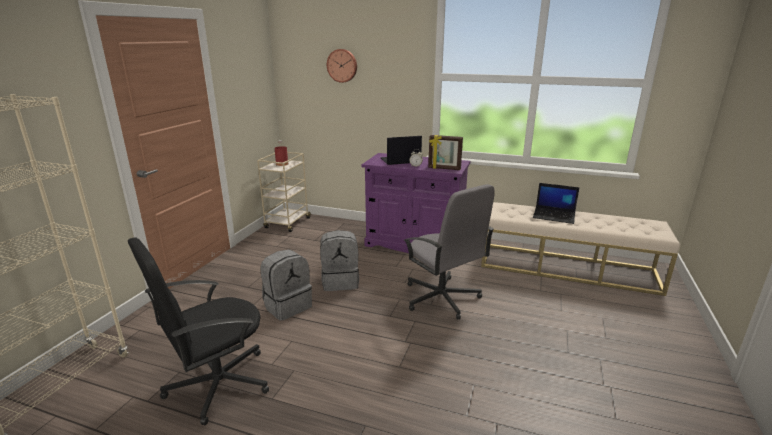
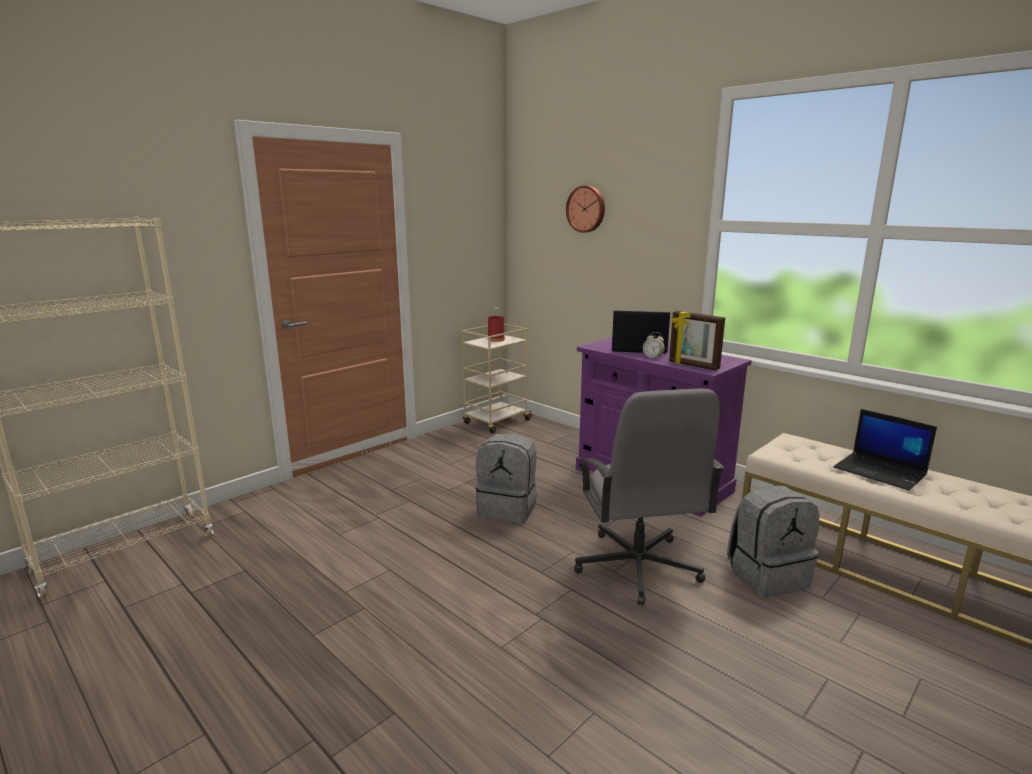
camera: 25 degrees right, 5 degrees down
black office chair [128,237,269,425] -> none
grey backpack [260,249,312,321] -> grey backpack moved to [727,485,819,598]

